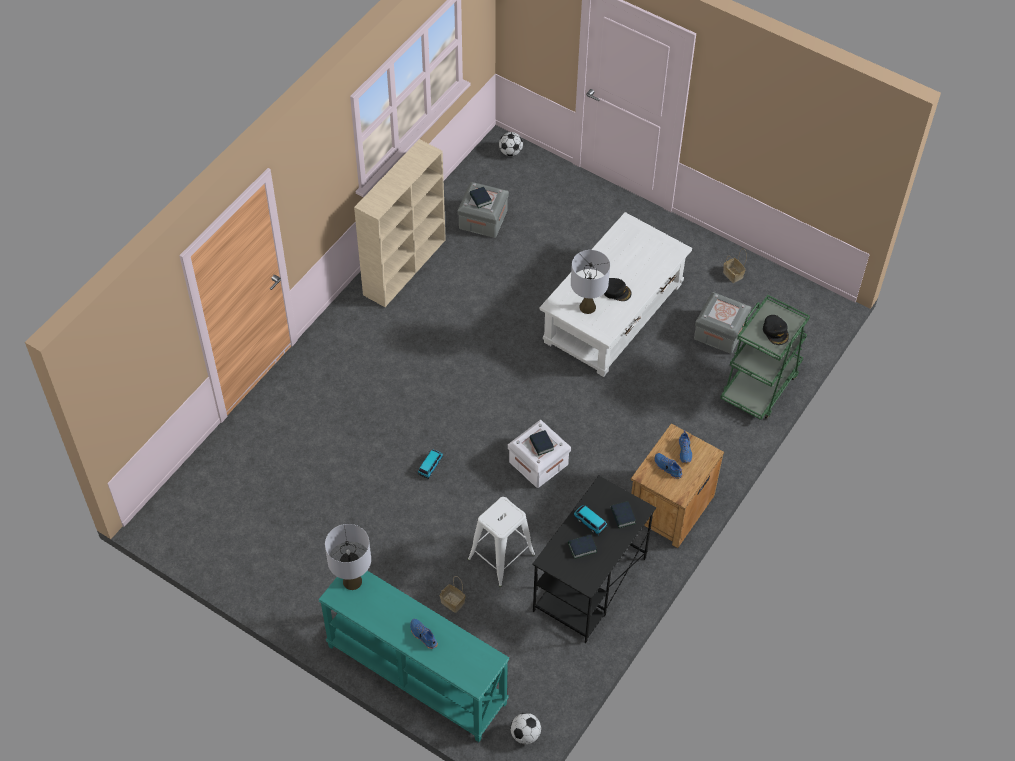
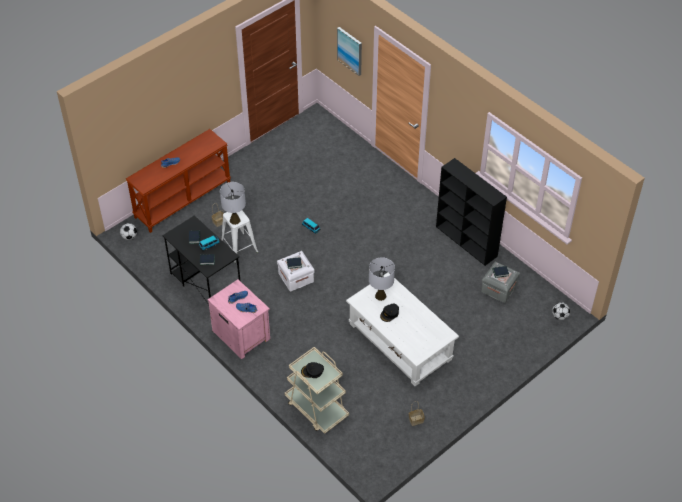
camera: 105 degrees right, 5 degrees down
turquoise console table [318,571,509,742] -> brown console table [126,129,231,233]
grey table lamp [325,524,371,590] -> grey table lamp moved to [220,182,246,225]
beige bookcase [354,139,446,307] -> black bookcase [436,158,507,266]
brown nightstand [631,423,724,548] -> pink nightstand [208,280,270,359]
grey storage box [694,292,751,354] -> none
green cart [720,295,810,420] -> beige cart [285,347,349,434]
none -> picture [337,27,362,76]

